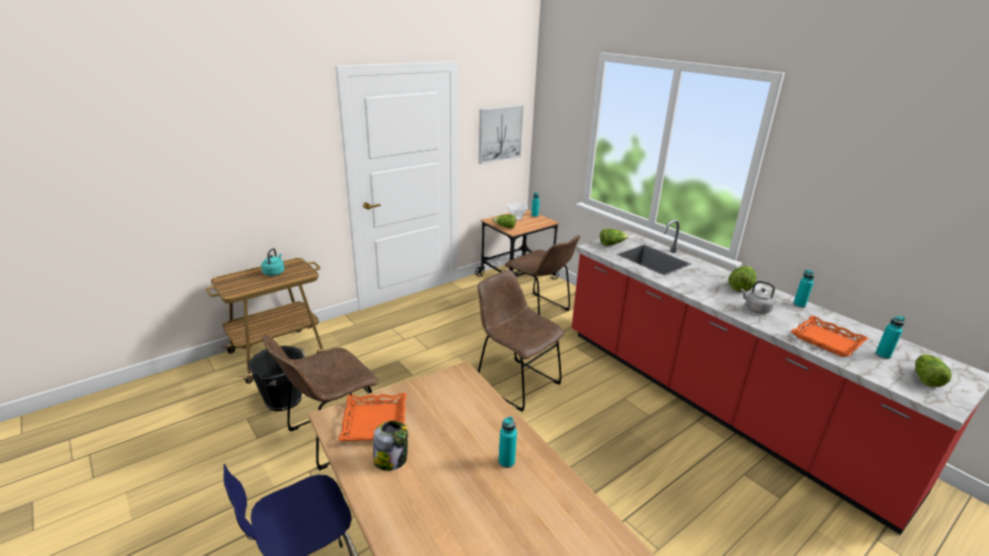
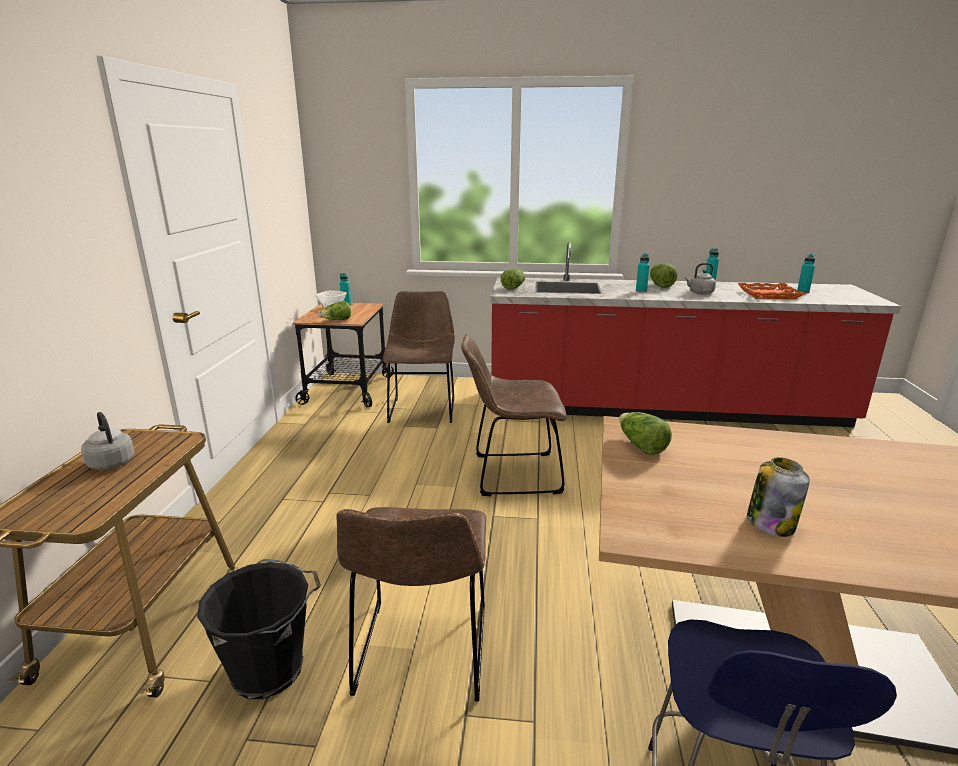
camera: 45 degrees left, 5 degrees down
turquoise kettle [261,248,285,276] -> grey kettle [81,412,134,470]
orange tray [338,393,406,441] -> none
picture [479,105,524,164] -> none
turquoise bottle [499,416,517,468] -> turquoise bottle moved to [636,254,650,292]
brown chair [505,235,580,315] -> brown chair turned 90 degrees counterclockwise [383,291,455,423]
lettuce [915,354,952,387] -> lettuce moved to [619,412,672,455]

